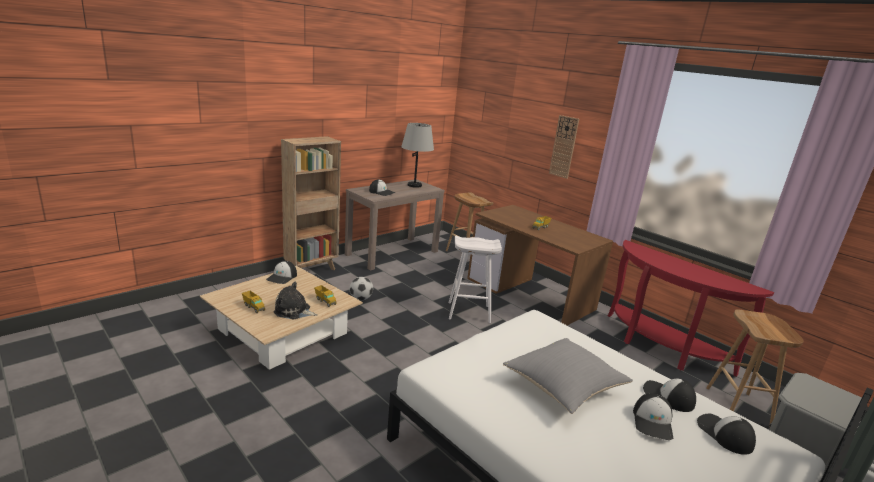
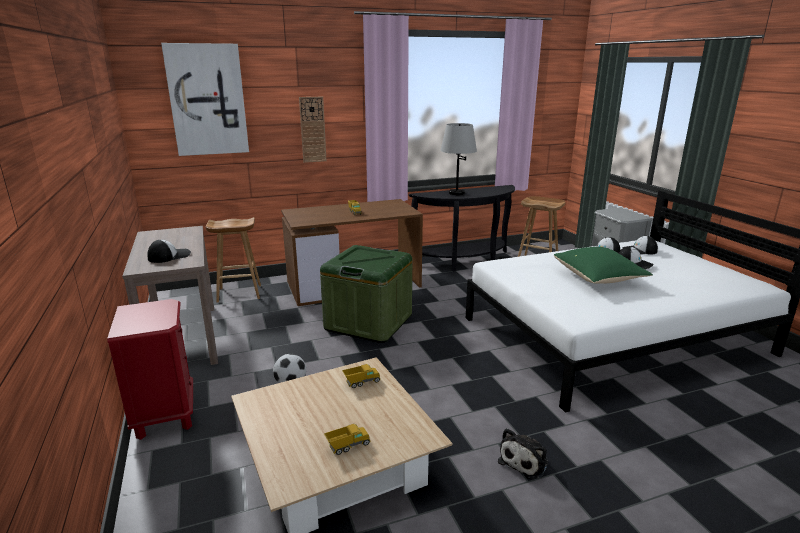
camera: 65 degrees left, 0 degrees up
cap [266,261,297,284] -> none
plush toy [273,282,318,320] -> plush toy moved to [498,428,548,480]
brown bookcase [281,136,341,270] -> red nightstand [107,299,193,440]
grey table lamp [401,123,434,188] -> grey table lamp moved to [440,123,477,195]
white stool [449,235,502,323] -> green storage box [320,245,412,343]
grey pillow [503,338,633,414] -> green pillow [554,247,653,284]
red console table [608,240,774,377] -> black console table [409,185,515,272]
none -> picture [161,43,249,156]

